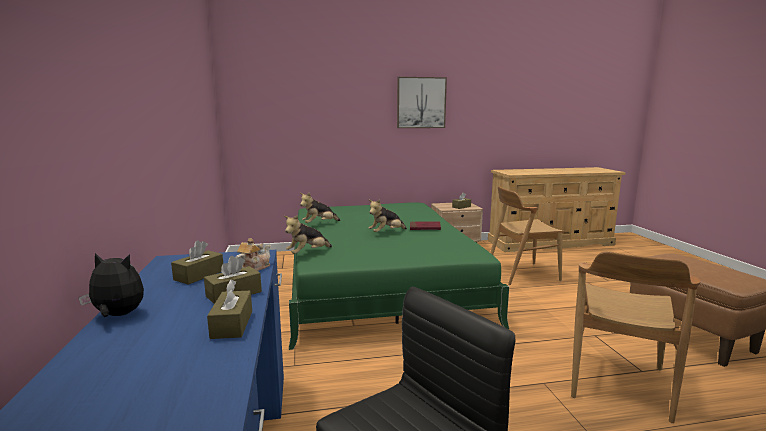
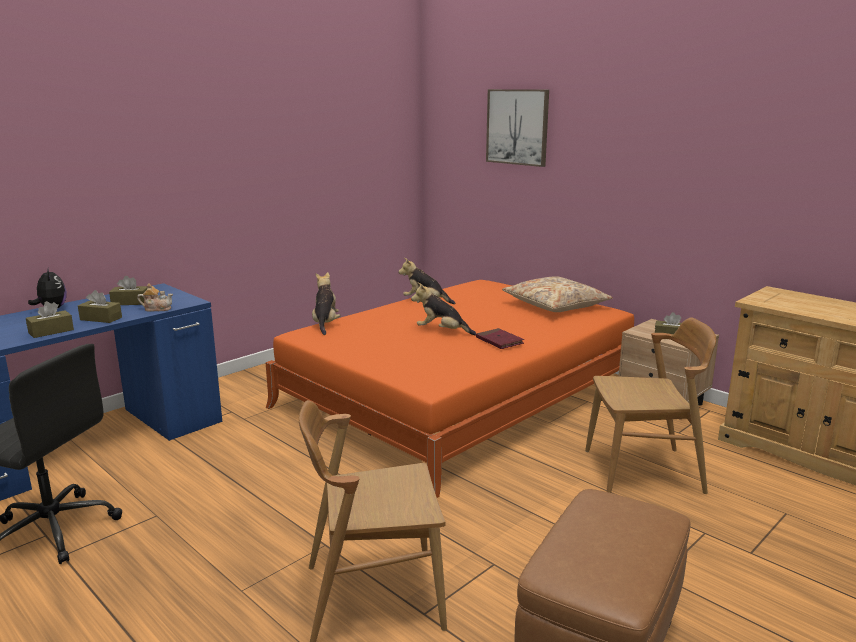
camera: 55 degrees right, 5 degrees up
plush toy [284,215,332,254] -> plush toy turned 75 degrees clockwise [312,272,341,335]
green bed [289,202,509,350] -> orange bed [266,280,634,498]
picture [397,77,447,128] -> picture moved to [486,89,549,167]
brown chair [490,186,565,285] -> brown chair turned 135 degrees clockwise [585,318,716,494]
none -> beige pillow [502,276,613,312]

